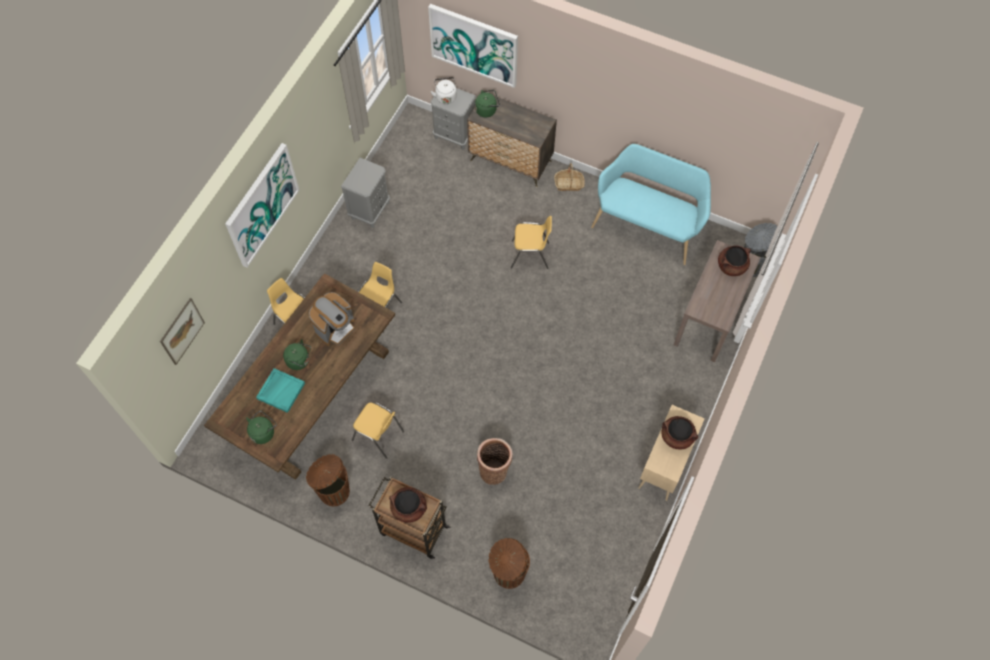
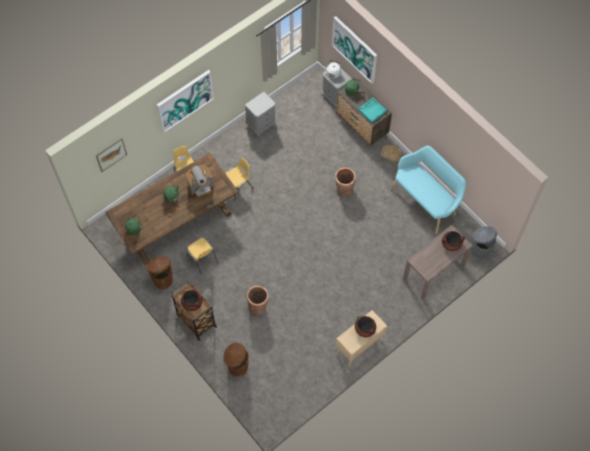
camera: 25 degrees right, 0 degrees up
turquoise tray [256,368,305,413] -> turquoise tray moved to [358,98,387,123]
yellow chair [511,216,552,269] -> basket [335,167,356,196]

